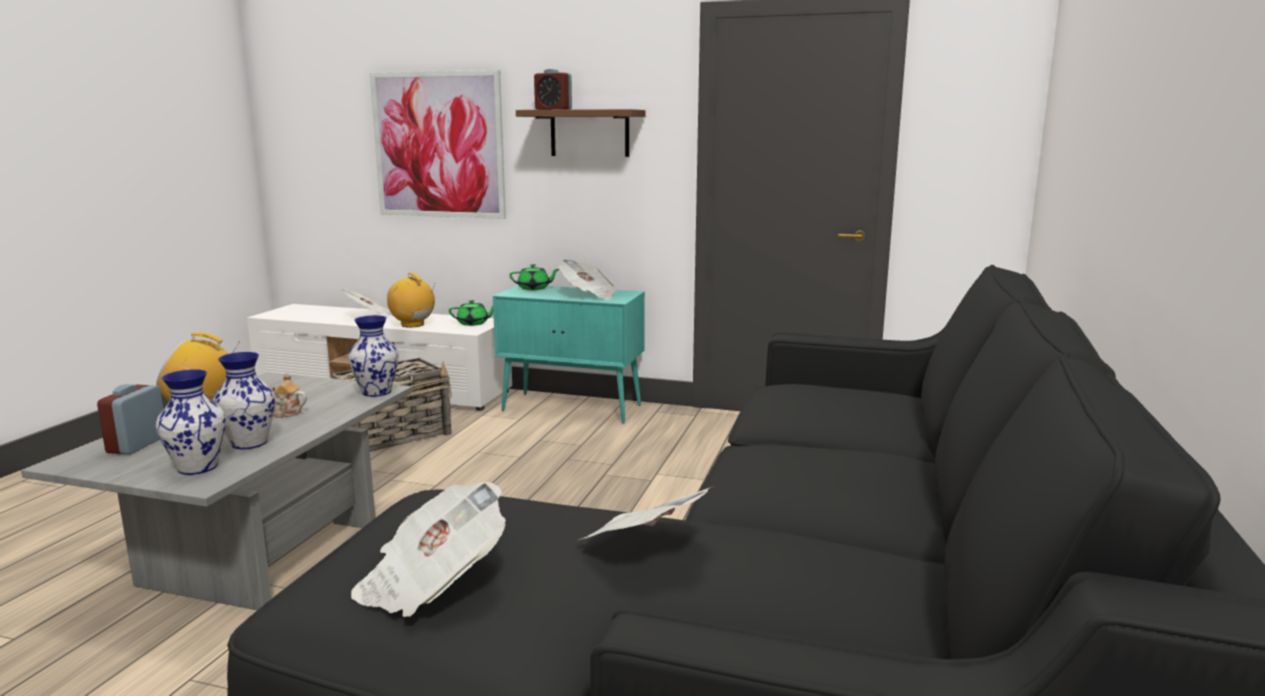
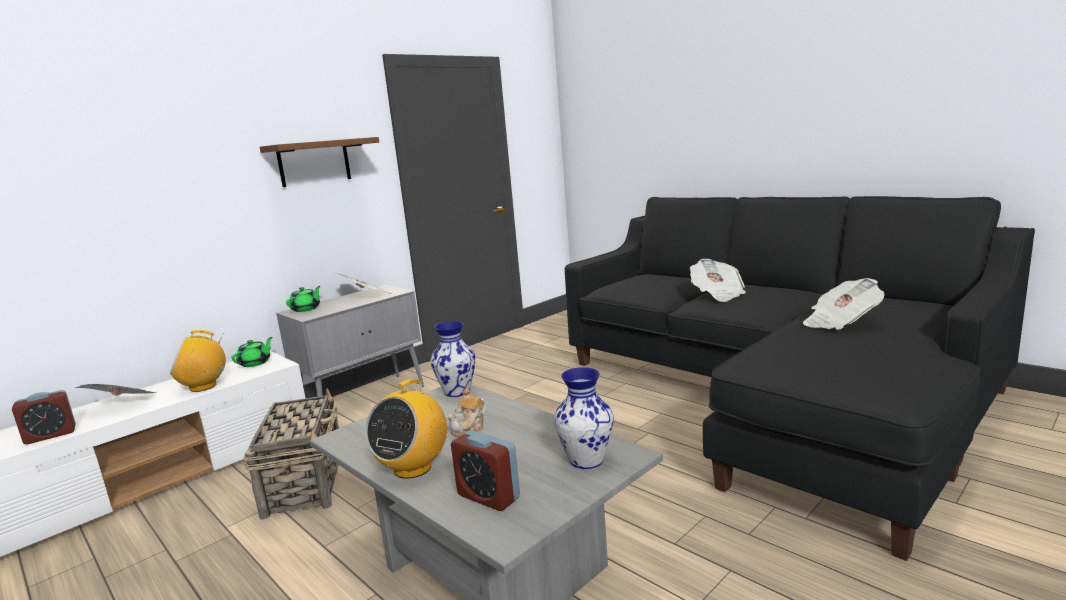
camera: 60 degrees left, 0 degrees up
vase [212,352,276,449] -> none
newspaper [351,482,506,617] -> newspaper moved to [690,259,746,302]
picture [370,70,506,219] -> none
turquoise cabinet [493,285,645,424] -> grey cabinet [276,285,424,397]
alarm clock [534,69,572,110] -> alarm clock moved to [12,390,76,444]

